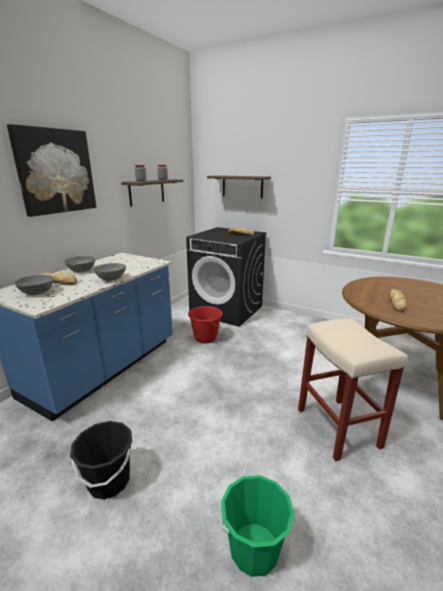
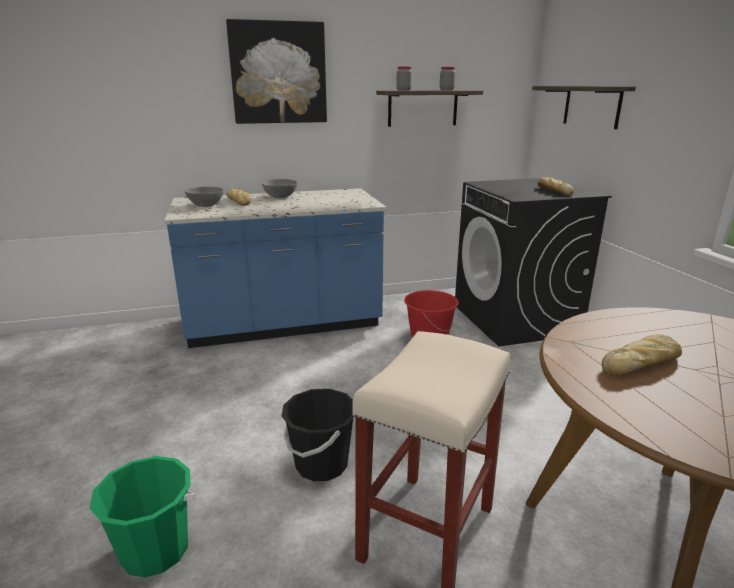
camera: 45 degrees right, 0 degrees up
black bucket [70,421,132,500] -> black bucket moved to [282,389,355,481]
grey bowl [94,263,126,281] -> none

